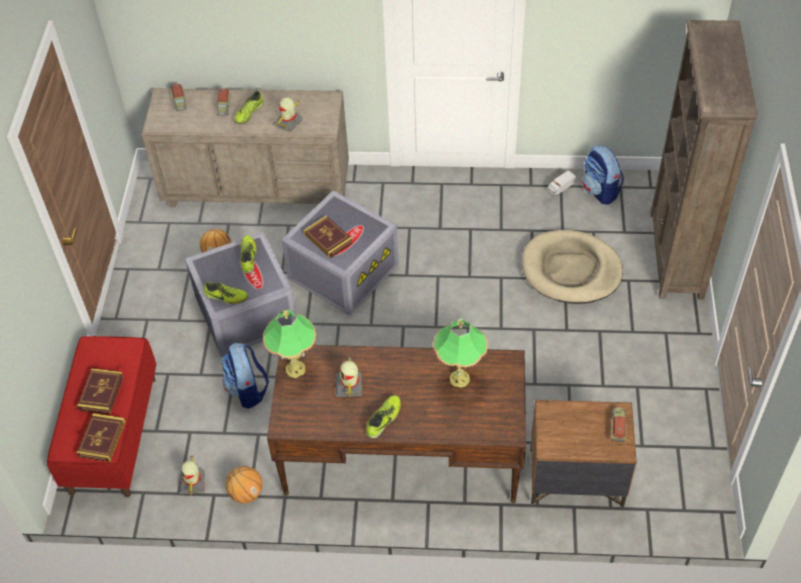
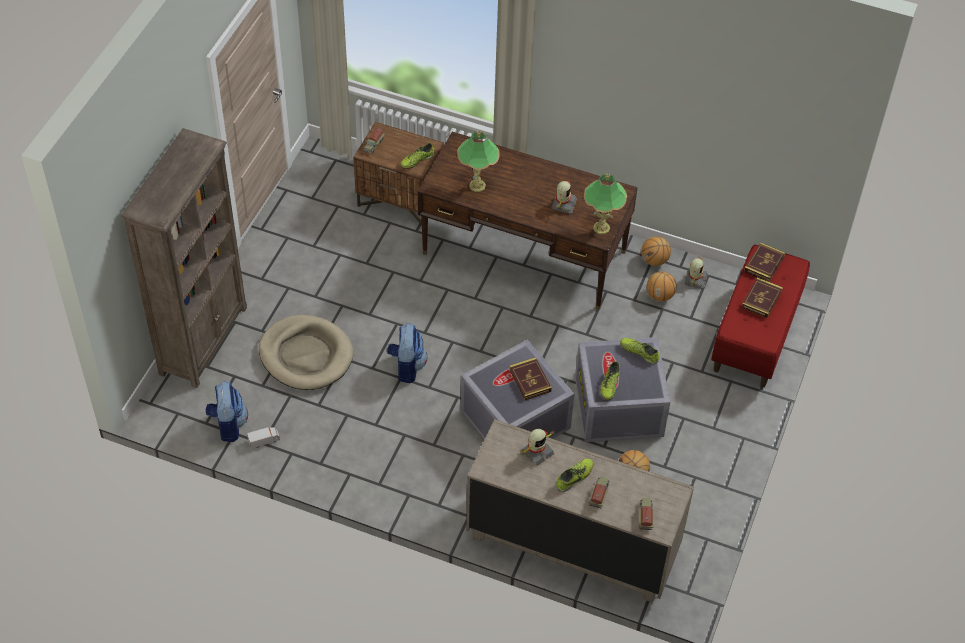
camera: 165 degrees left, 0 degrees up
backpack [222,343,269,409] -> backpack moved to [387,323,427,383]
shoe [366,395,401,439] -> shoe moved to [400,143,434,169]
none -> basketball [647,271,677,301]

